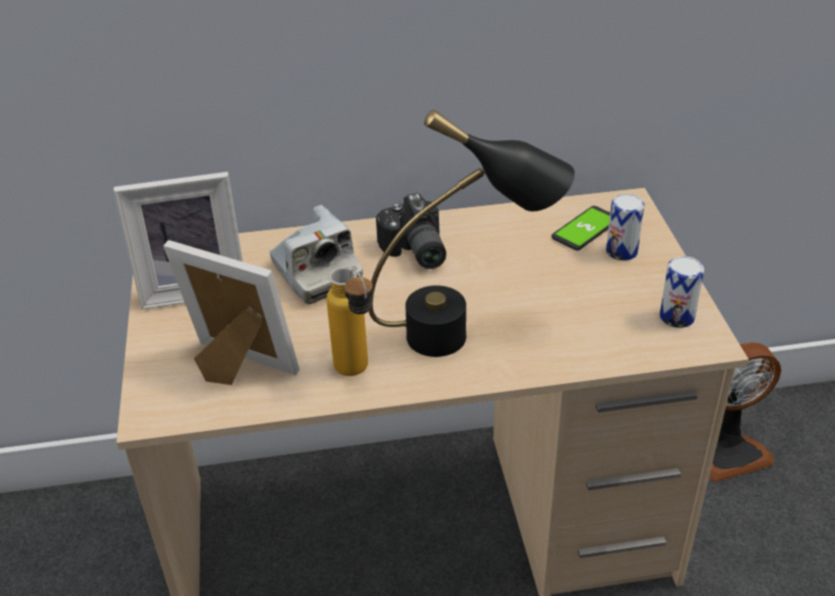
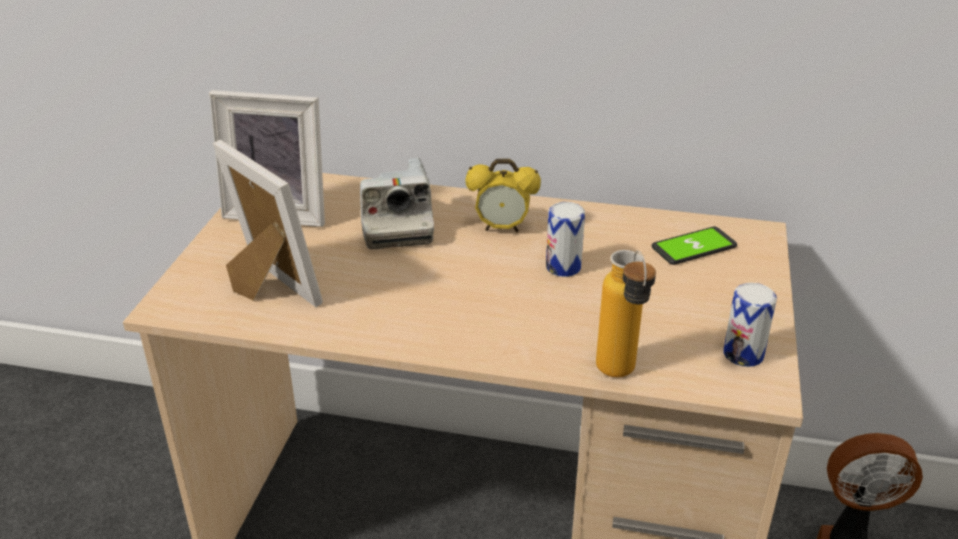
camera: 20 degrees right, 5 degrees down
bottle [326,267,373,376] -> bottle moved to [596,250,656,377]
black table lamp [369,110,575,357] -> none
camera [376,193,446,269] -> alarm clock [466,159,541,233]
can [606,194,645,261] -> can moved to [546,202,585,277]

